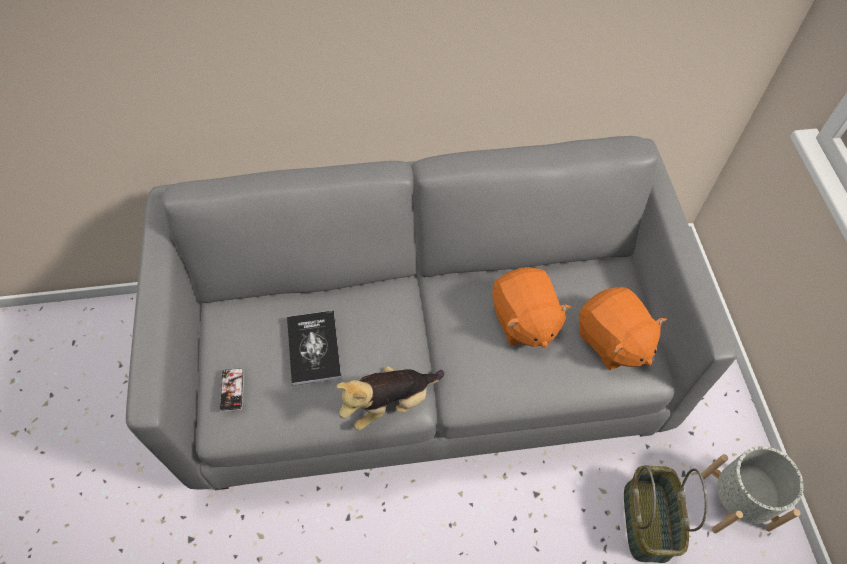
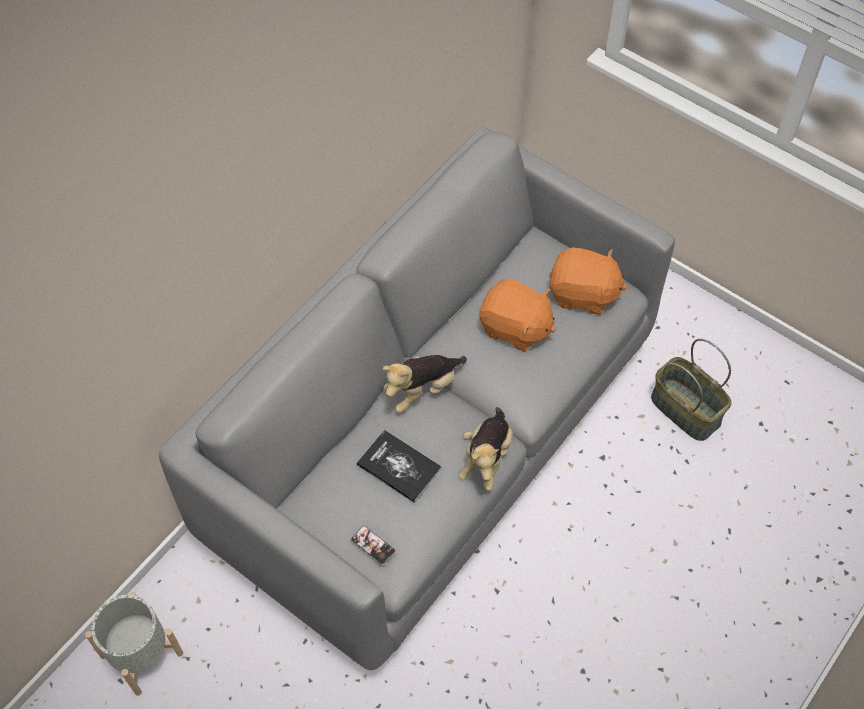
camera: 45 degrees left, 0 degrees up
grey planter [699,446,804,533] -> grey planter moved to [85,592,183,696]
none -> plush toy [382,355,467,413]

